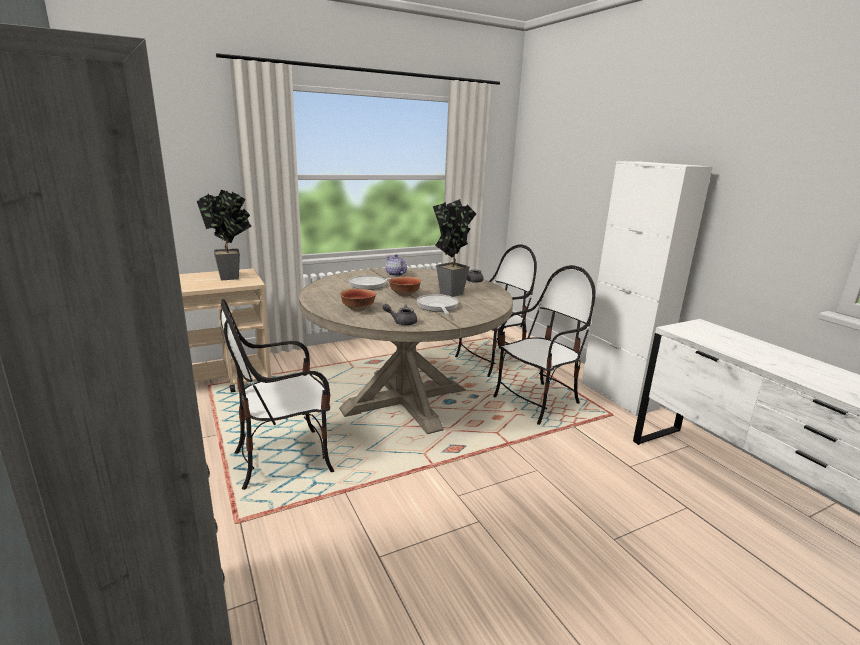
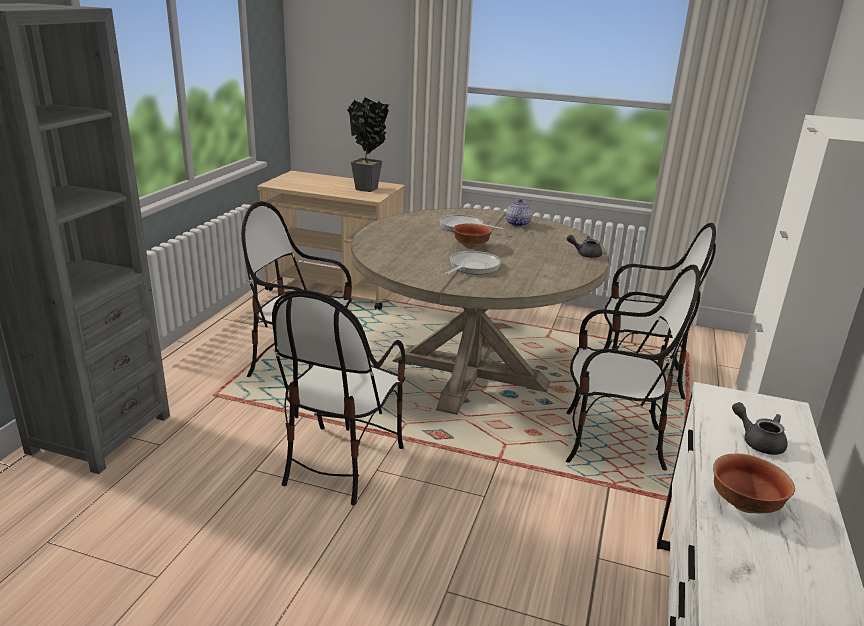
camera: 45 degrees right, 5 degrees up
bowl [340,289,376,311] -> bowl moved to [713,453,795,513]
grey teapot [383,304,417,325] -> grey teapot moved to [732,402,788,455]
potted plant [433,199,476,297] -> none
none -> chair [272,290,406,506]

